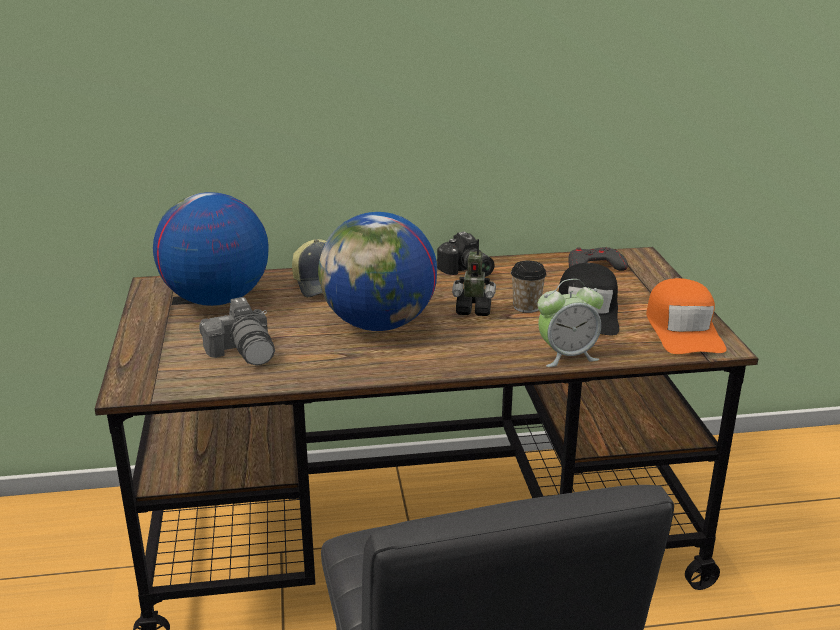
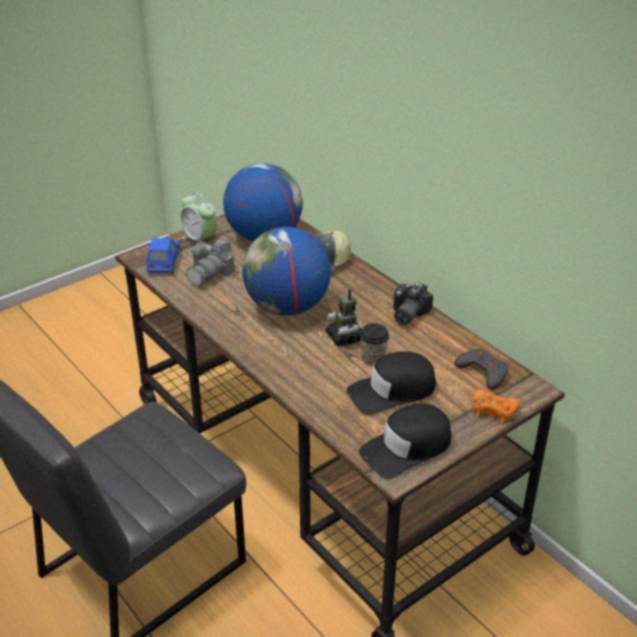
camera: 60 degrees right, 10 degrees up
alarm clock [537,279,604,367] -> alarm clock moved to [181,192,217,243]
orange cap [646,278,727,354] -> black cap [359,403,451,479]
none -> blue toy car [146,238,180,273]
none -> orange game controller [473,389,520,424]

